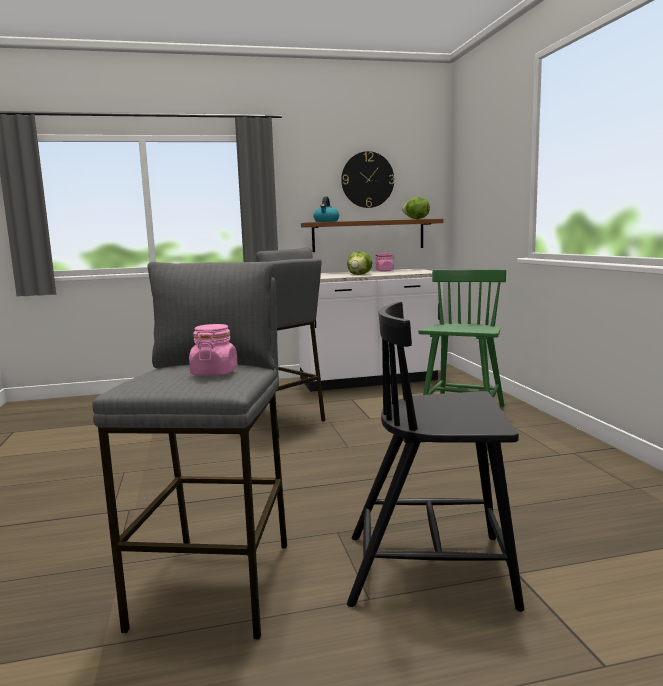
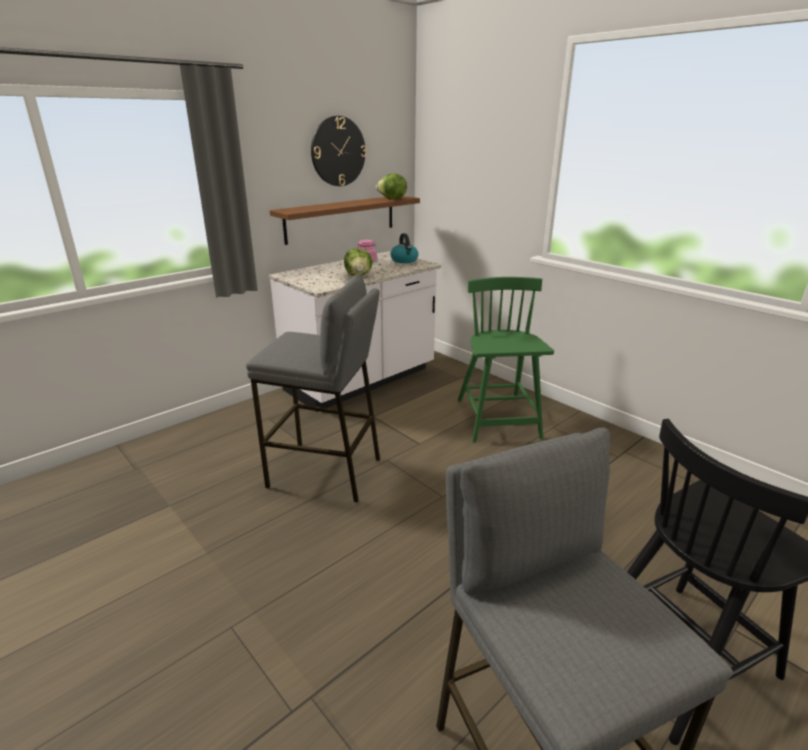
camera: 30 degrees left, 15 degrees up
pink jar [189,324,238,376] -> none
kettle [314,196,339,222] -> kettle moved to [390,233,418,263]

